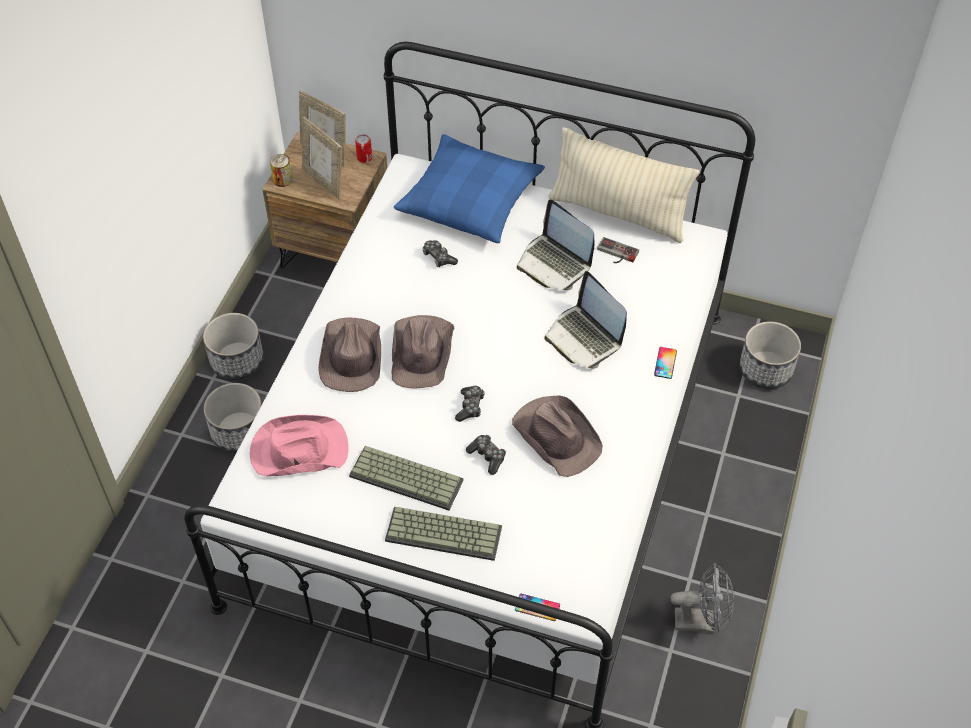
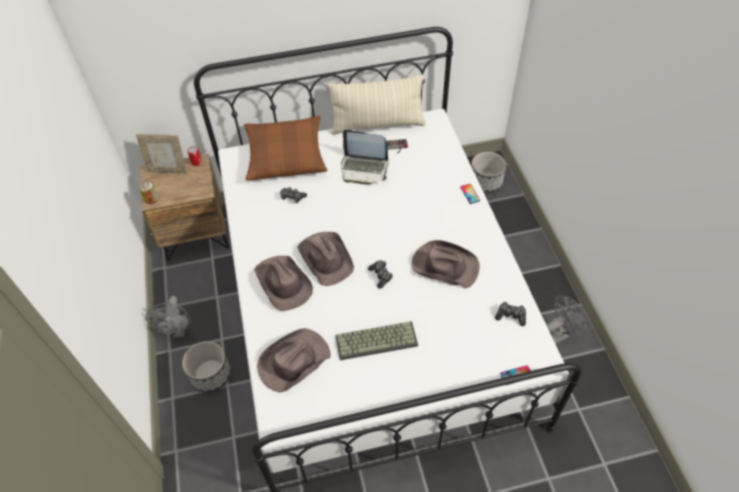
camera: 30 degrees left, 0 degrees up
planter [203,313,264,380] -> grey fan [146,296,191,338]
pink hat [250,415,349,476] -> brown hat [257,328,331,393]
picture frame [302,117,342,199] -> none
keyboard [385,507,502,561] -> none
blue pillow [394,134,545,243] -> brown pillow [244,116,327,181]
game controller [466,435,506,475] -> game controller moved to [495,302,526,326]
laptop [544,271,627,368] -> none

